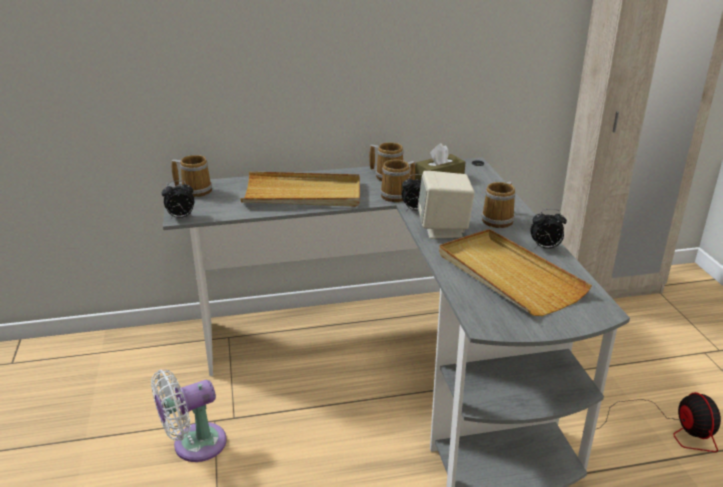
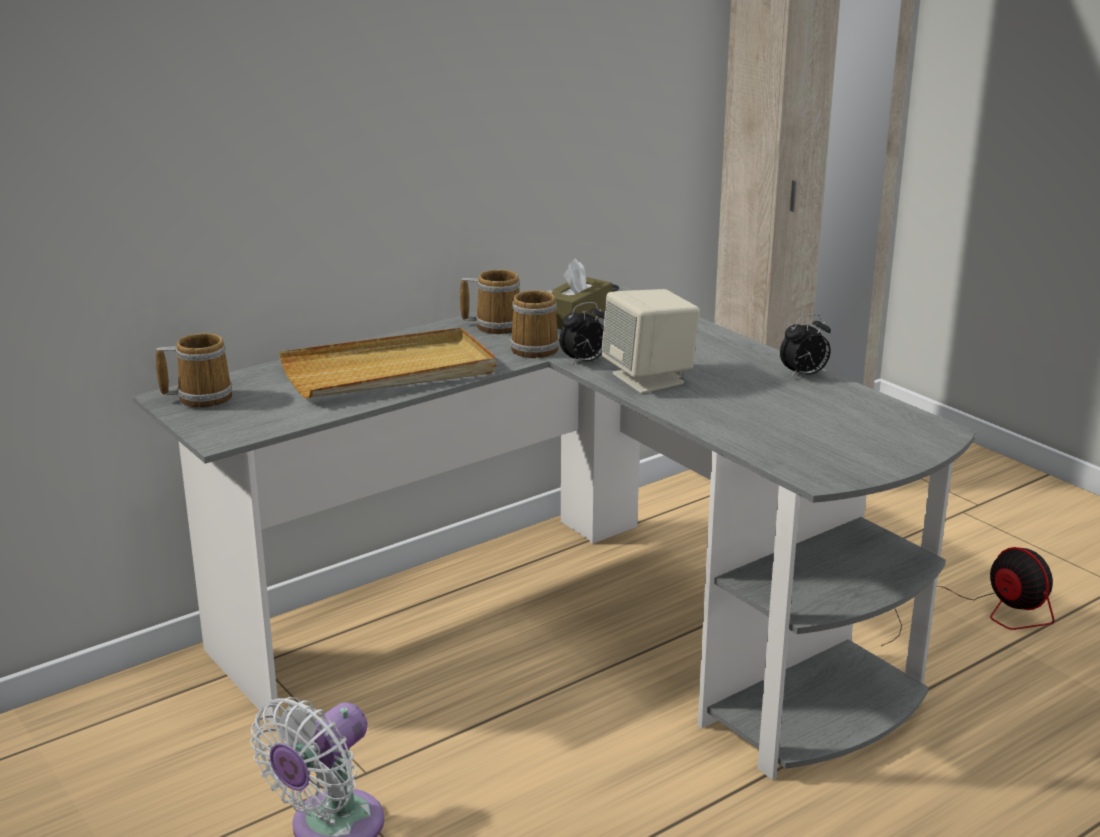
camera: 25 degrees left, 5 degrees down
alarm clock [162,180,194,219] -> none
beige tray [439,229,592,316] -> none
mug [482,181,515,228] -> none

